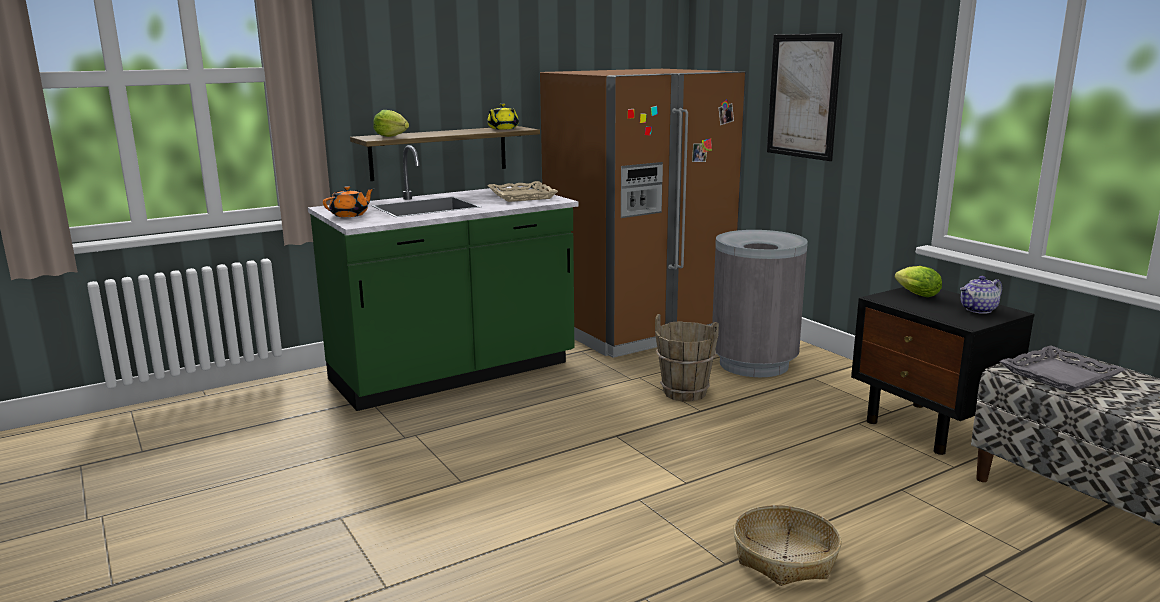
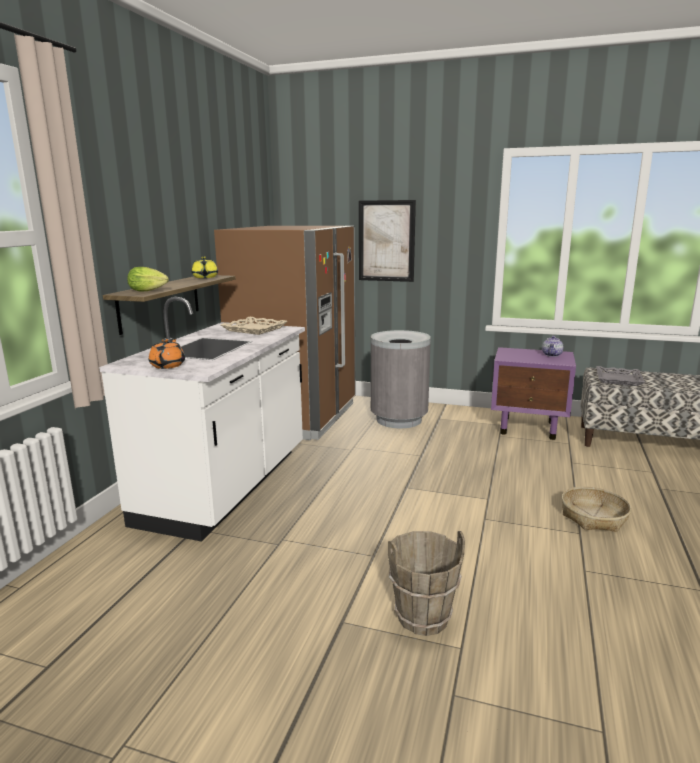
camera: 40 degrees left, 0 degrees up
green counter [308,145,578,411] -> white counter [99,297,305,542]
brown bucket [655,314,719,402] -> brown bucket moved to [388,531,465,636]
black nightstand [851,287,1035,455] -> purple nightstand [491,347,576,440]
lettuce [895,266,942,297] -> none

